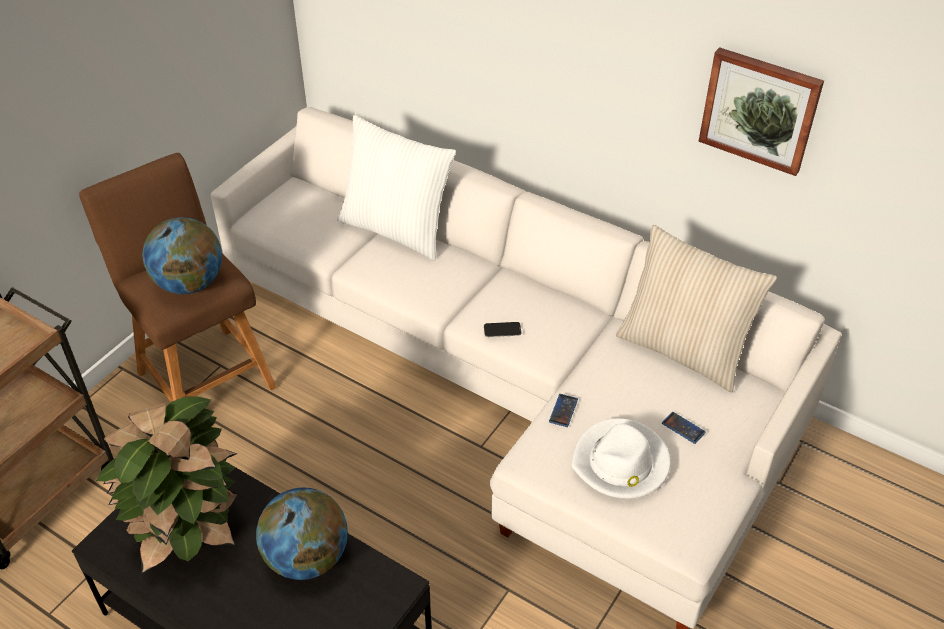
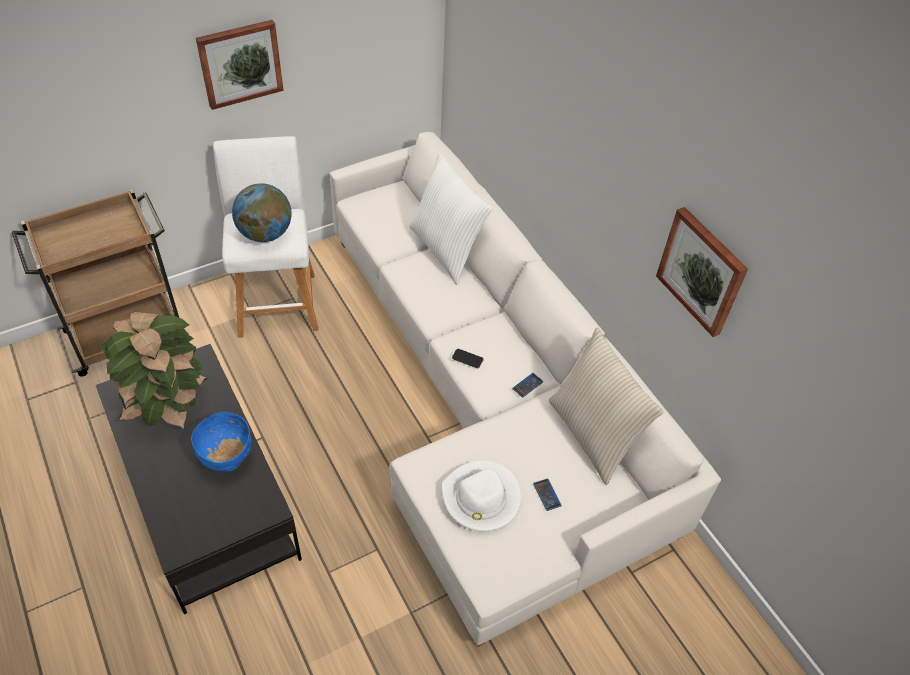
camera: 25 degrees right, 5 degrees up
brown stool [79,153,276,402] -> white stool [213,136,319,338]
globe [256,487,348,580] -> blue bowl [191,412,252,472]
phone [549,394,578,427] -> phone moved to [512,373,543,398]
none -> picture [196,20,284,110]

